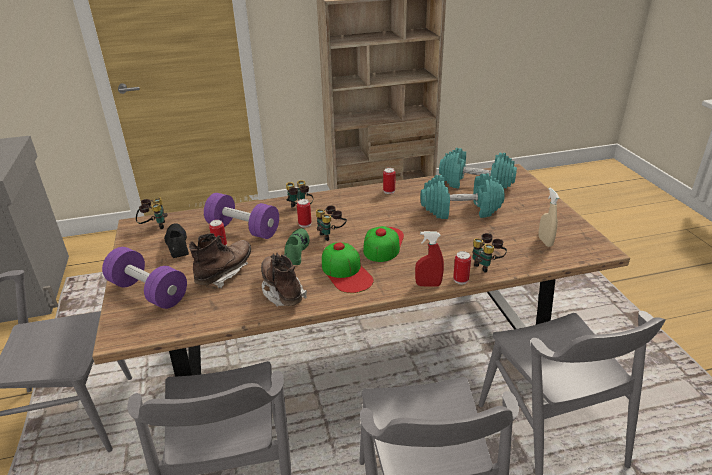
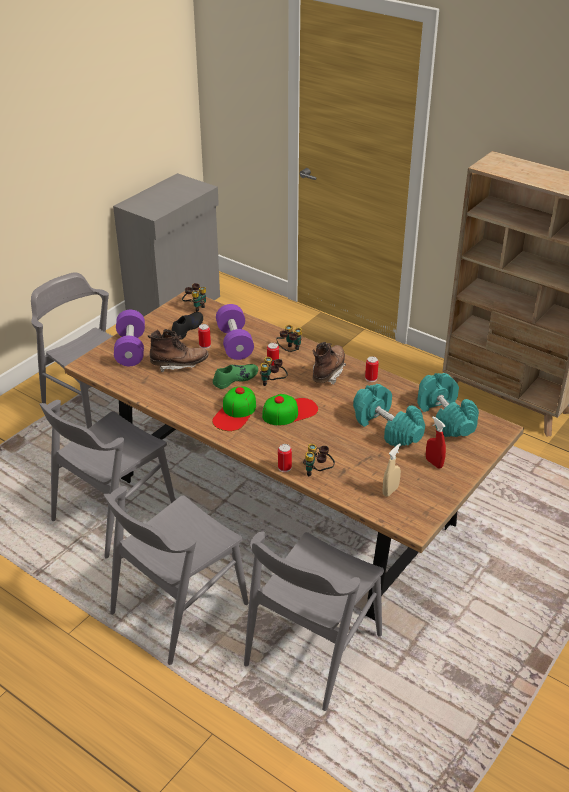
camera: 50 degrees right, 5 degrees up
brown boot [261,253,307,307] -> brown boot moved to [312,342,346,385]
red spray bottle [415,231,444,287] -> red spray bottle moved to [426,416,446,469]

